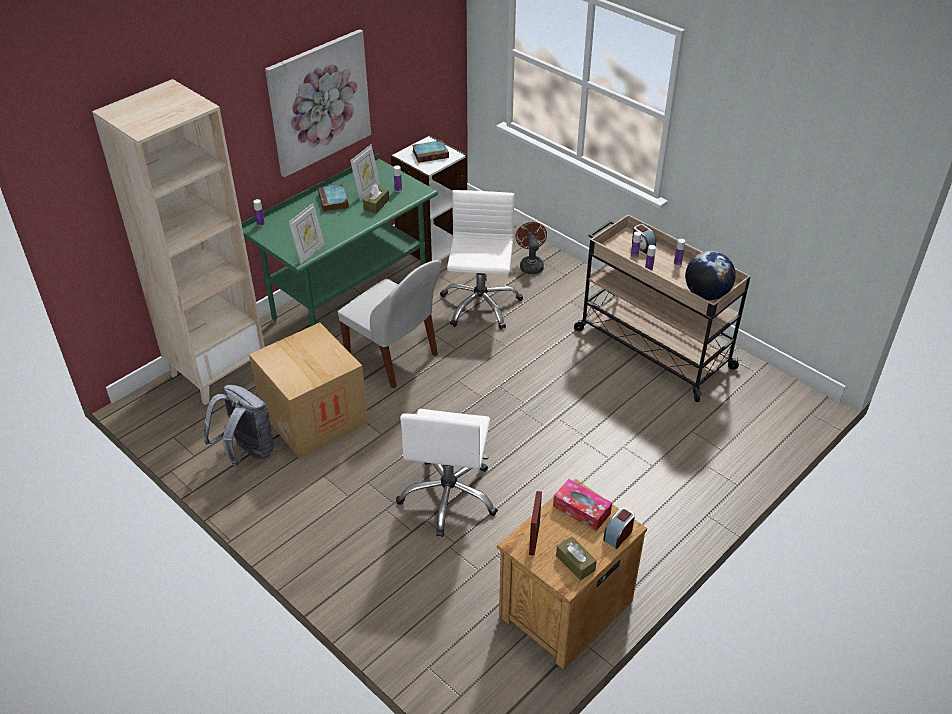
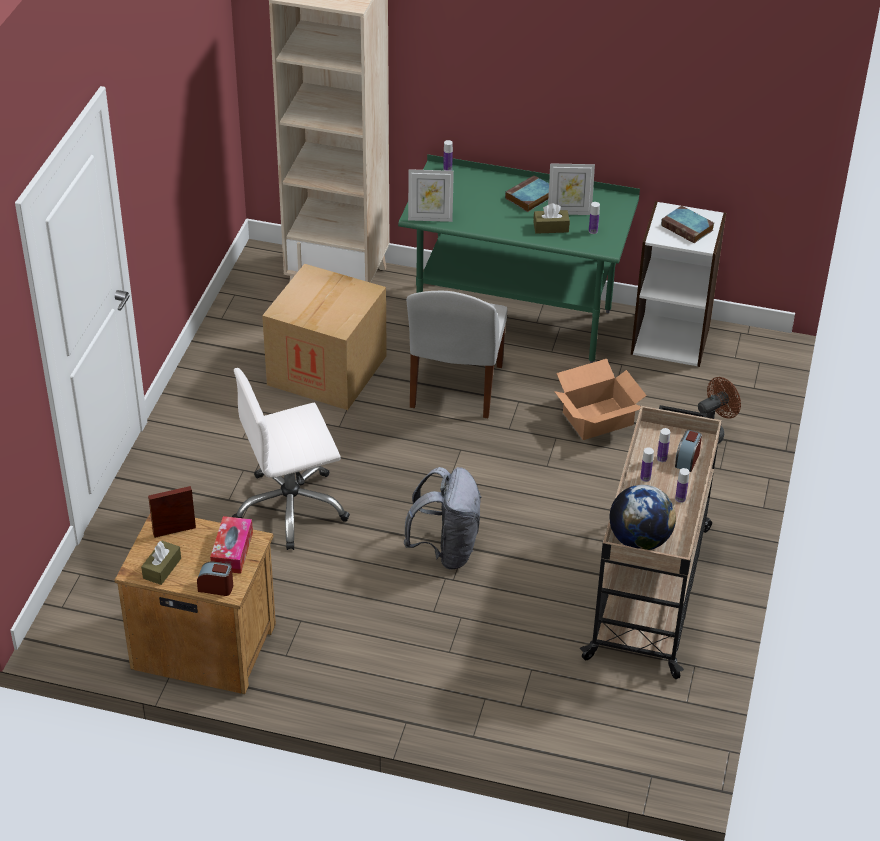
camera: 60 degrees right, 0 degrees up
grey backpack [204,385,274,467] -> grey backpack moved to [403,467,482,570]
picture [265,29,371,177] -> none
white office chair [440,190,523,329] -> cardboard box [554,359,647,440]

